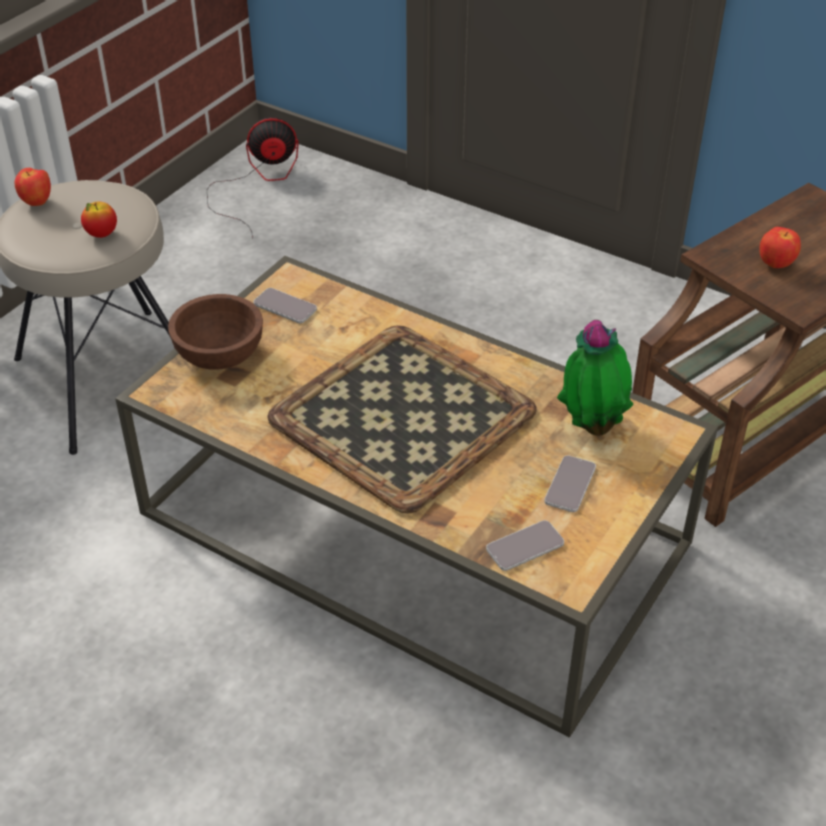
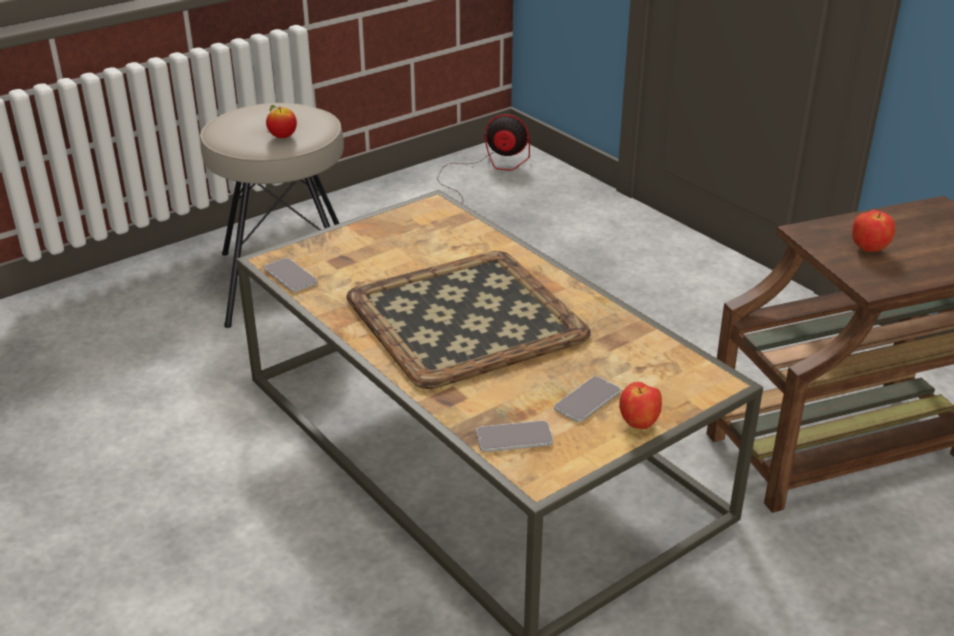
camera: 20 degrees right, 10 degrees down
apple [15,168,51,206] -> apple moved to [619,382,662,429]
brown bowl [168,294,263,370] -> none
phone [253,288,317,323] -> phone moved to [264,258,317,292]
potted plant [557,320,633,436] -> none

